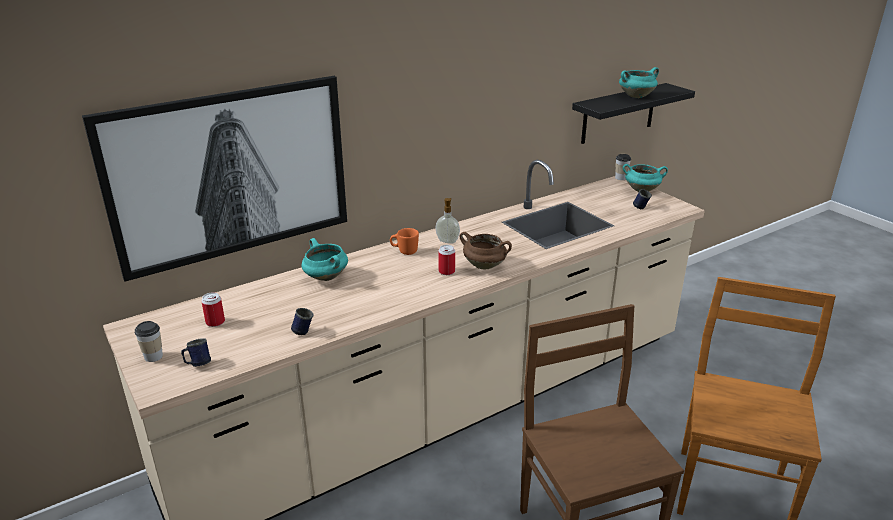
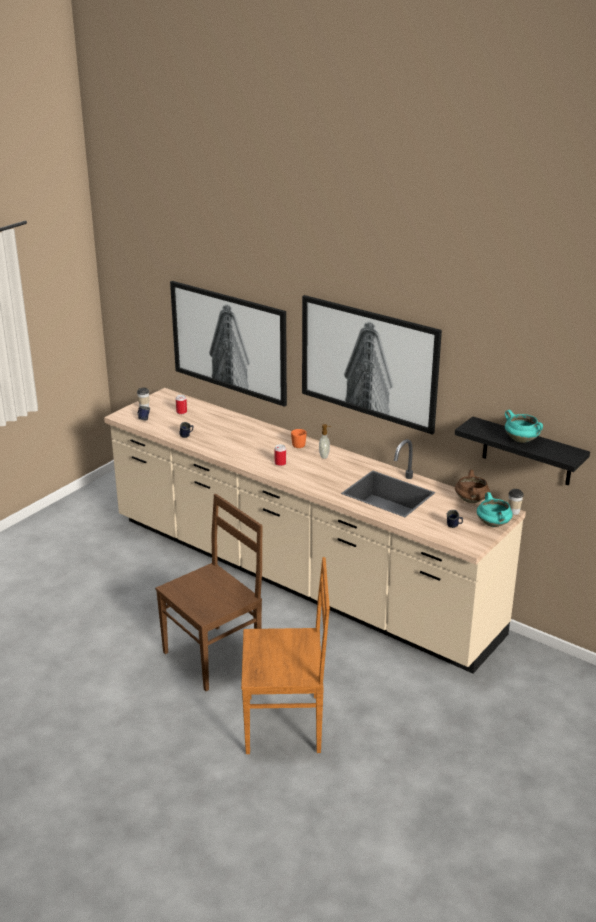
camera: 70 degrees right, 0 degrees up
turquoise cooking pot [301,238,348,281] -> none
brown cooking pot [459,232,512,269] -> brown cooking pot moved to [455,470,490,503]
none -> picture [302,295,442,435]

